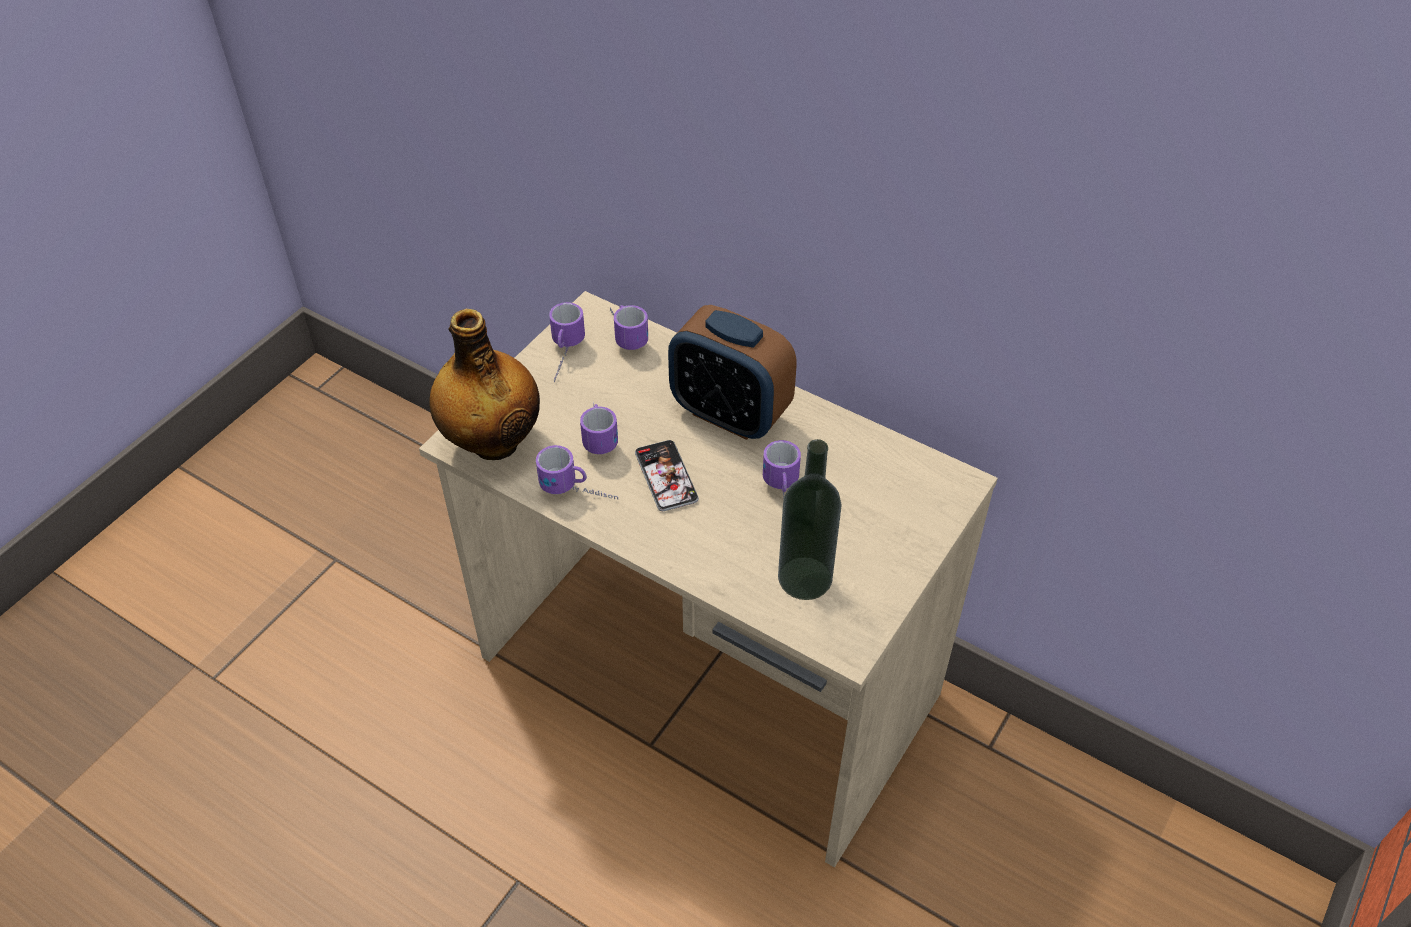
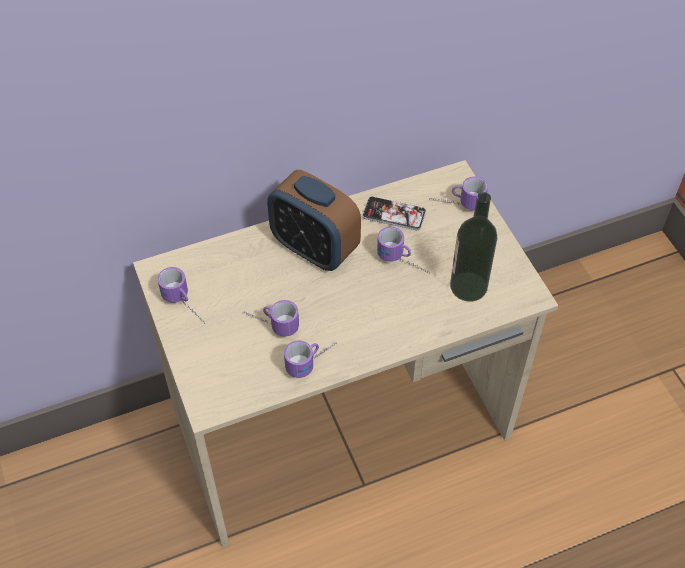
camera: 55 degrees left, 5 degrees up
bottle [429,309,540,460] -> none
mug [610,305,648,350] -> mug moved to [429,176,488,210]
phone [635,440,699,511] -> phone moved to [362,197,426,230]
alarm clock [668,305,797,440] -> alarm clock turned 60 degrees clockwise [267,170,361,271]

